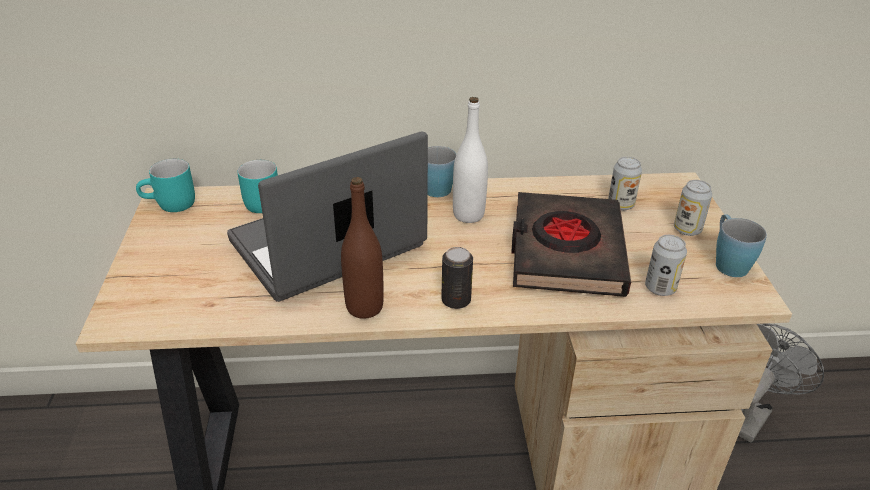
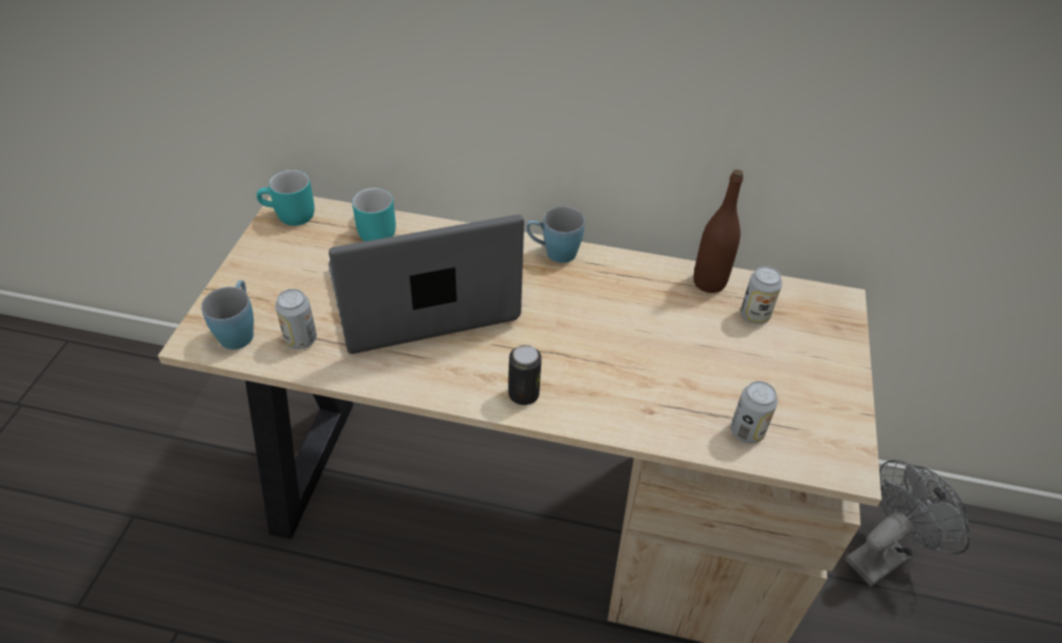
camera: 15 degrees right, 10 degrees up
brown bottle [341,177,384,319] -> brown bottle moved to [693,170,743,293]
white bottle [453,97,488,223] -> none
black book [511,192,631,297] -> none
can [674,180,712,236] -> can moved to [275,289,317,349]
blue mug [716,214,767,277] -> blue mug moved to [201,280,254,350]

